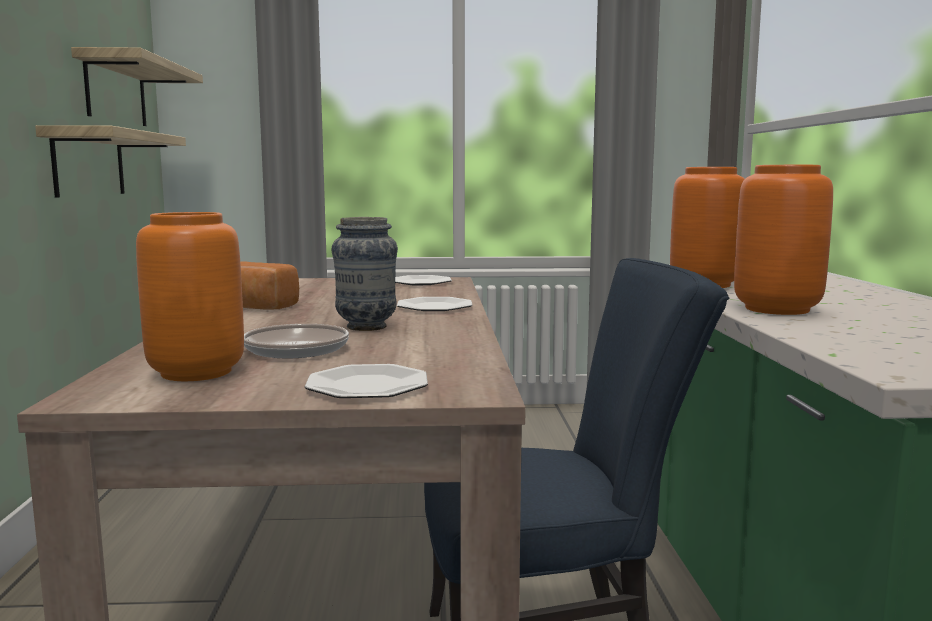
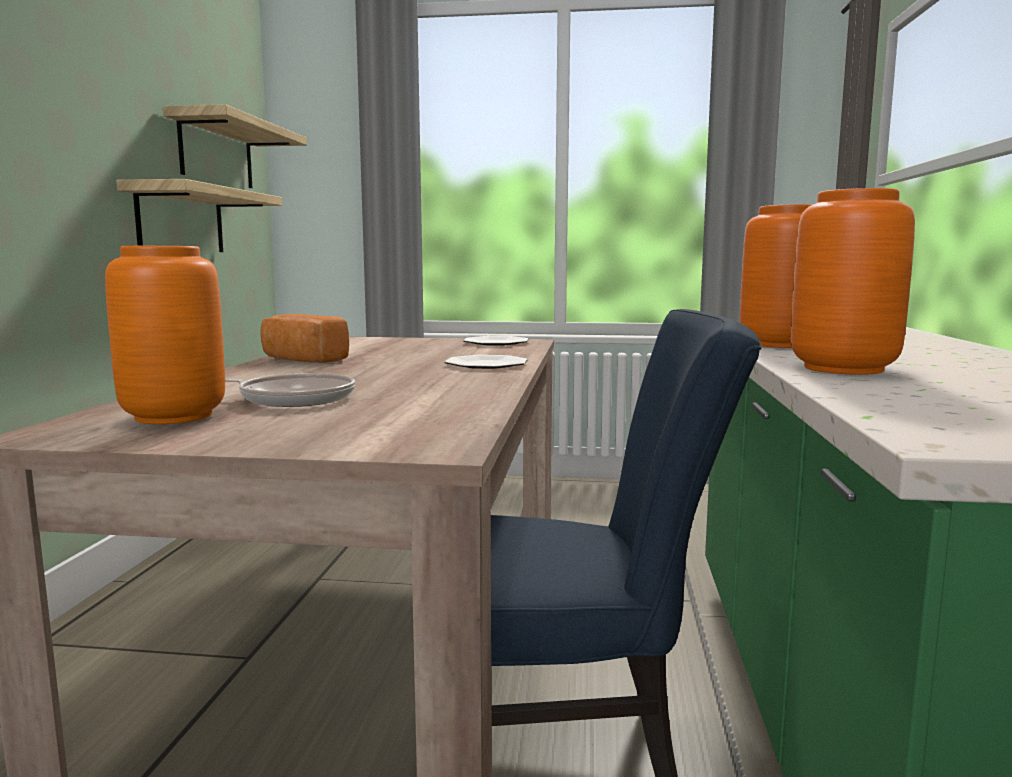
camera: 10 degrees right, 0 degrees up
plate [305,364,428,398] -> none
vase [331,217,398,331] -> none

